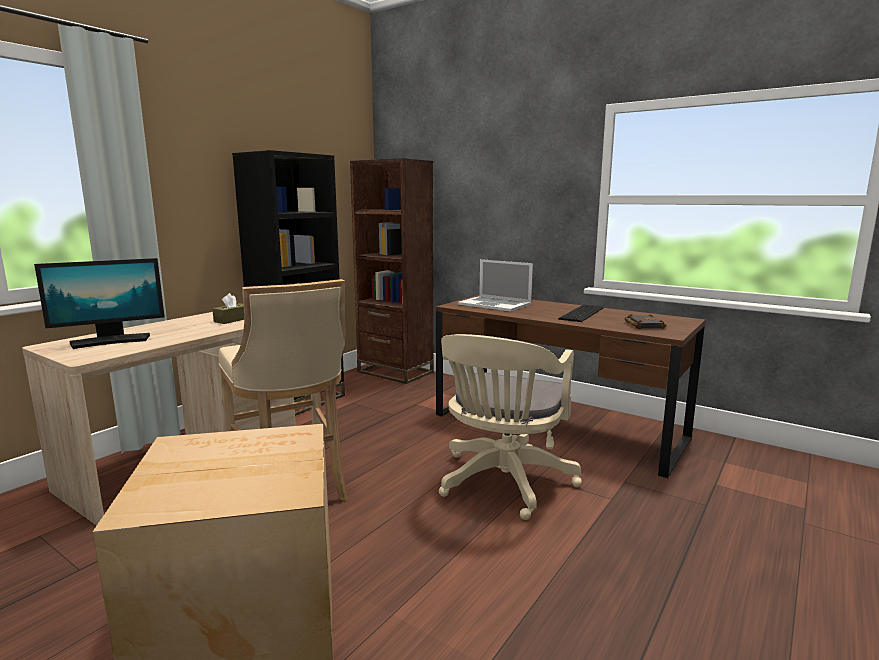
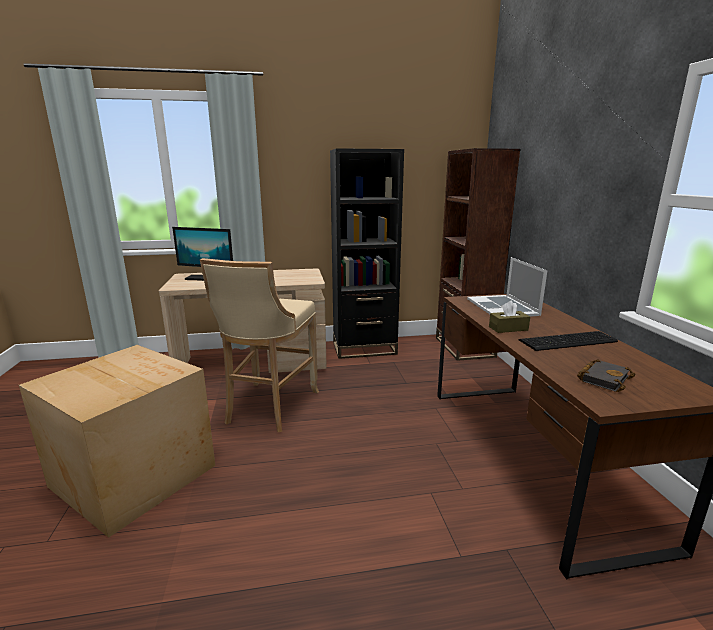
camera: 45 degrees right, 5 degrees up
brown tissue box [212,293,244,324] -> brown tissue box moved to [489,301,530,333]
beige office chair [439,334,582,520] -> none

